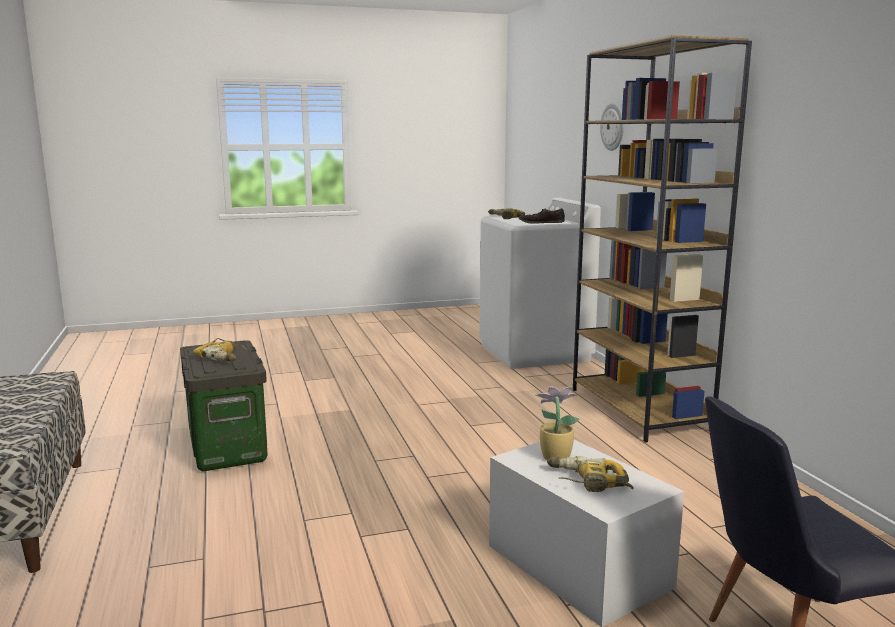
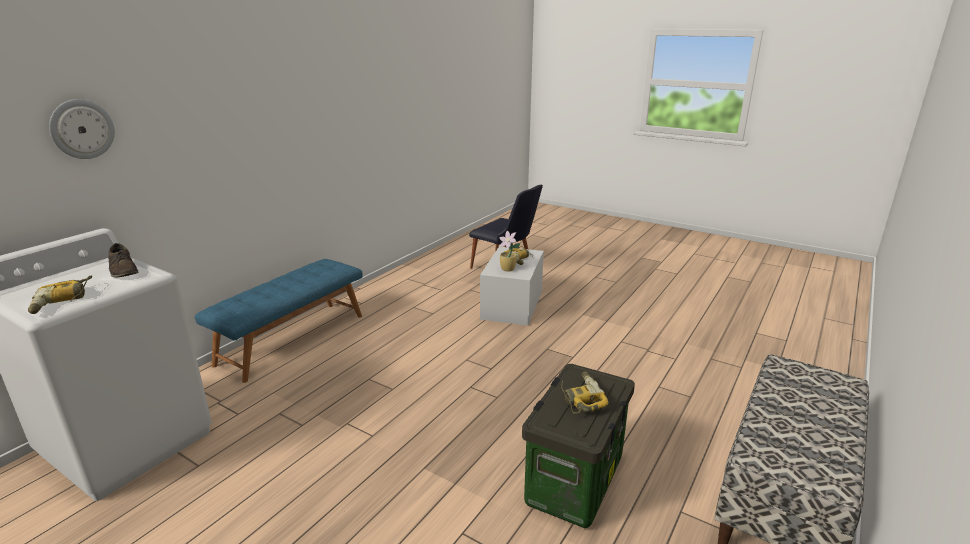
camera: 130 degrees left, 10 degrees up
brown bookcase [573,35,752,443] -> blue bench [195,259,363,383]

